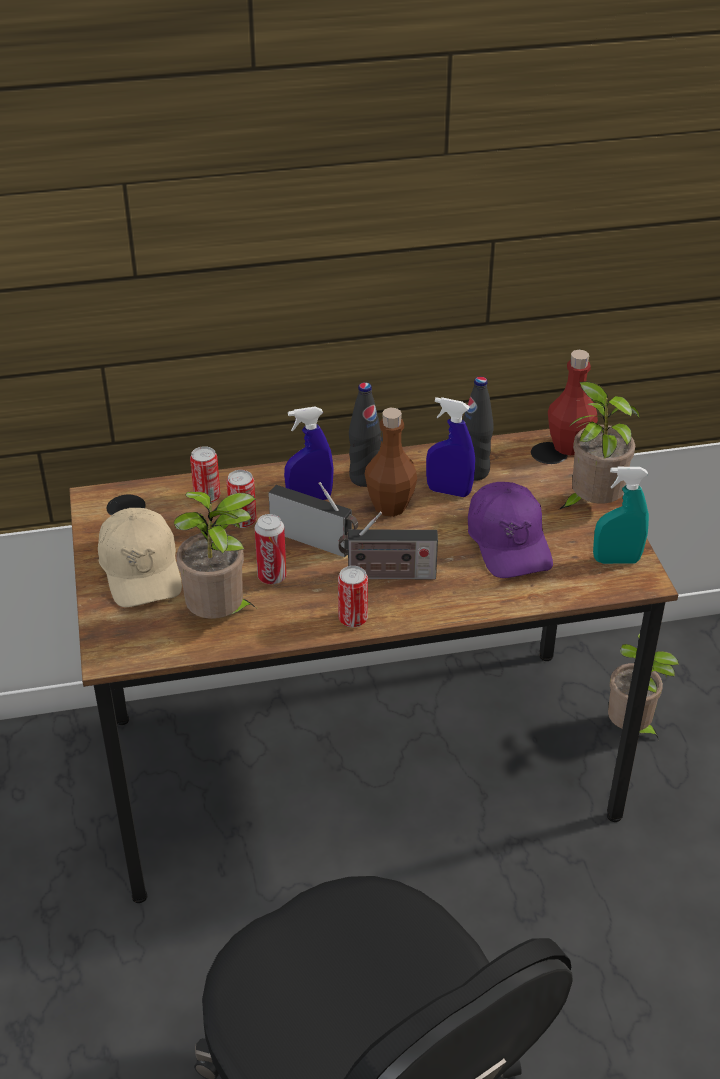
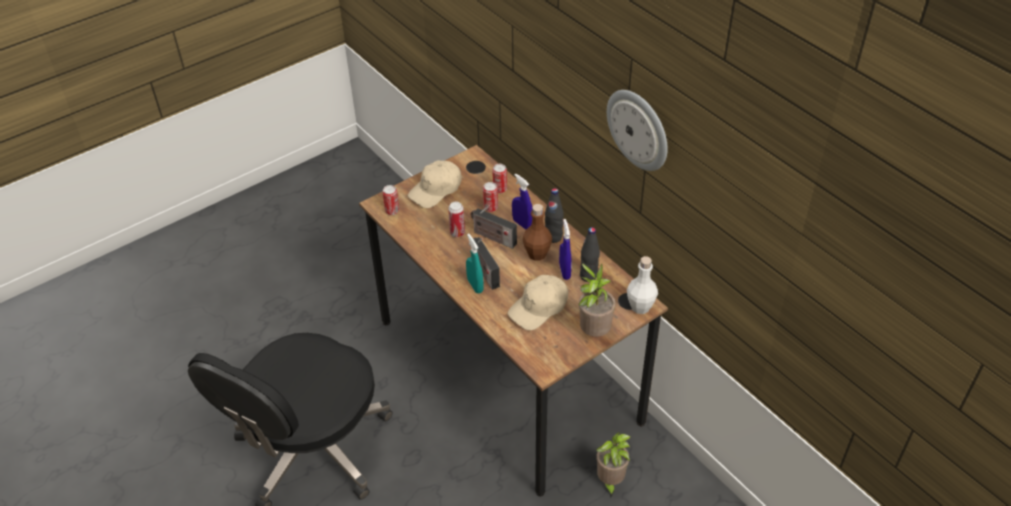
camera: 65 degrees right, 5 degrees up
potted plant [174,492,256,619] -> none
radio [268,482,358,557] -> radio turned 120 degrees clockwise [470,205,517,249]
can [338,566,368,627] -> can moved to [382,185,399,215]
purple cap [468,482,553,578] -> beige cap [508,275,568,330]
red bottle [548,350,598,455] -> white bottle [627,256,658,314]
turquoise spray bottle [593,467,649,564] -> turquoise spray bottle moved to [466,234,484,294]
none -> wall clock [607,90,668,171]

